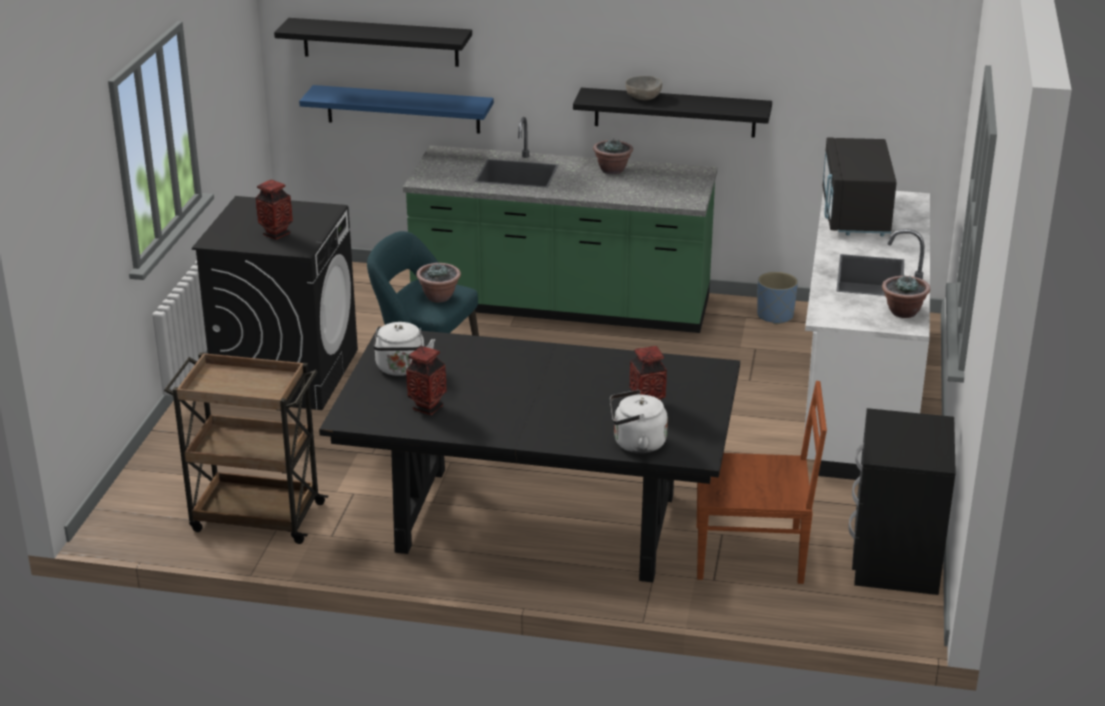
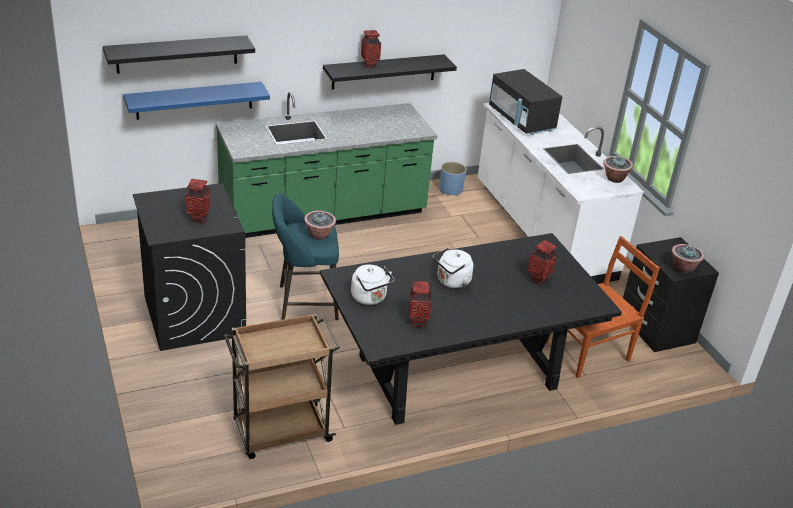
camera: 35 degrees left, 5 degrees up
potted plant [593,138,633,174] -> potted plant moved to [672,244,704,274]
white kettle [610,390,668,453] -> white kettle moved to [433,248,473,288]
grey bowl [626,76,662,100] -> vase [361,30,381,68]

